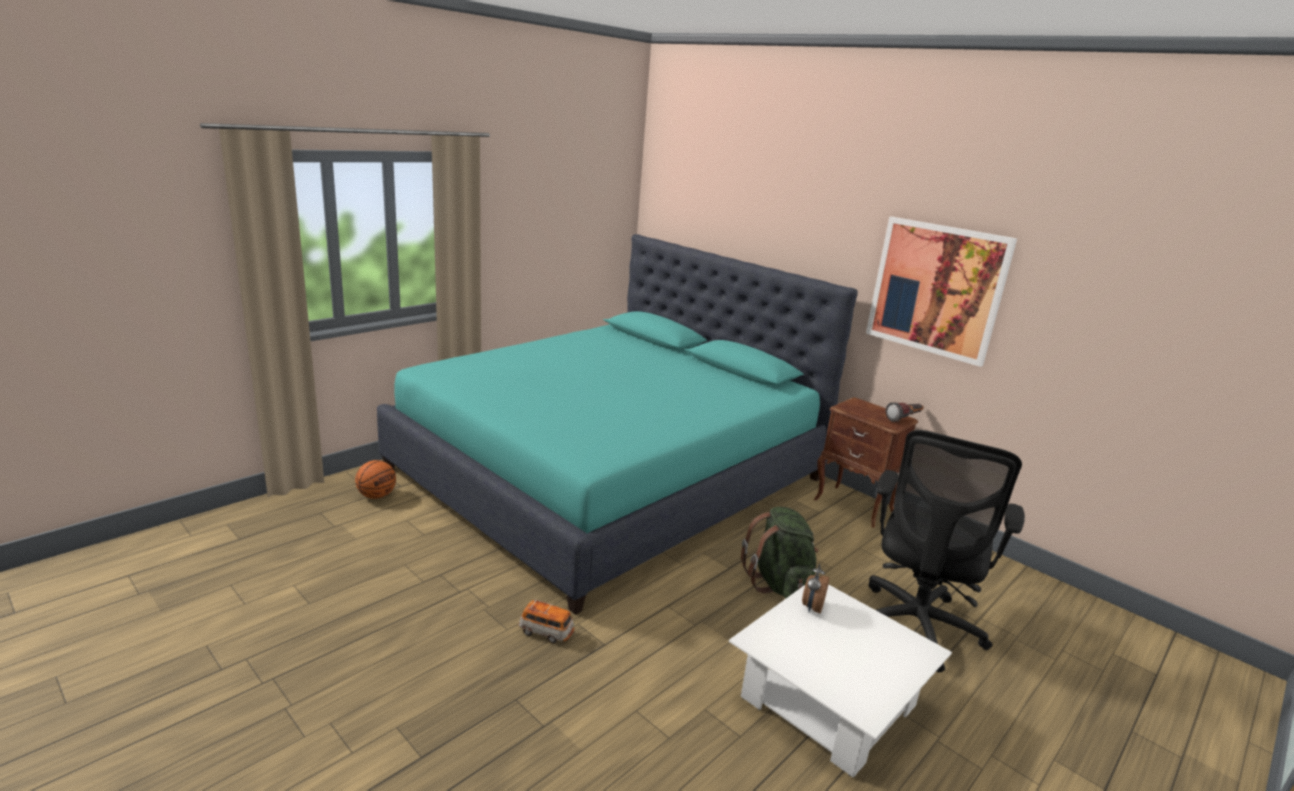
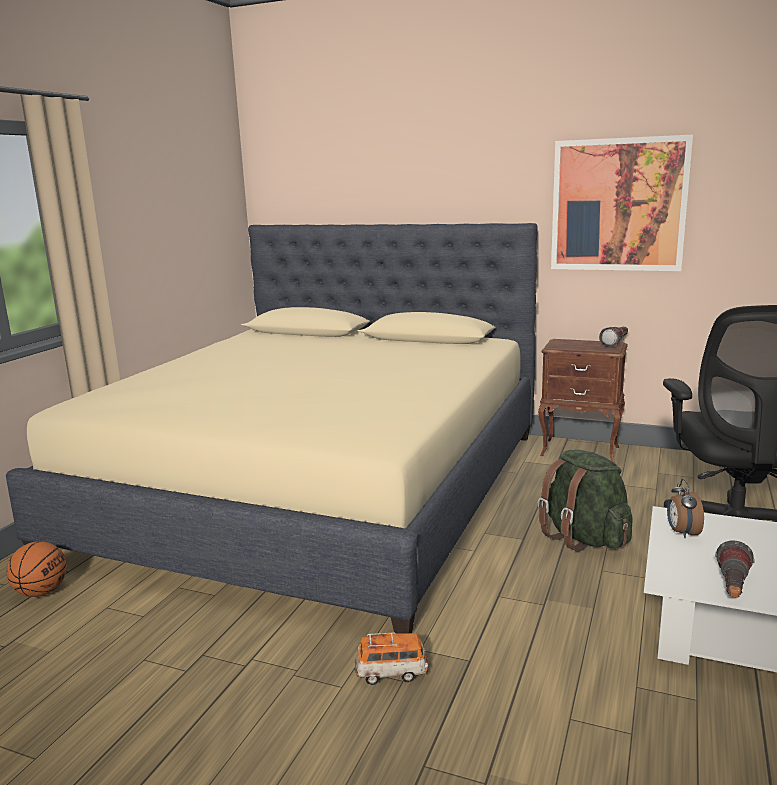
camera: 20 degrees left, 5 degrees down
turquoise bed [377,234,858,615] -> beige bed [6,223,538,633]
none -> flashlight [715,541,755,598]

